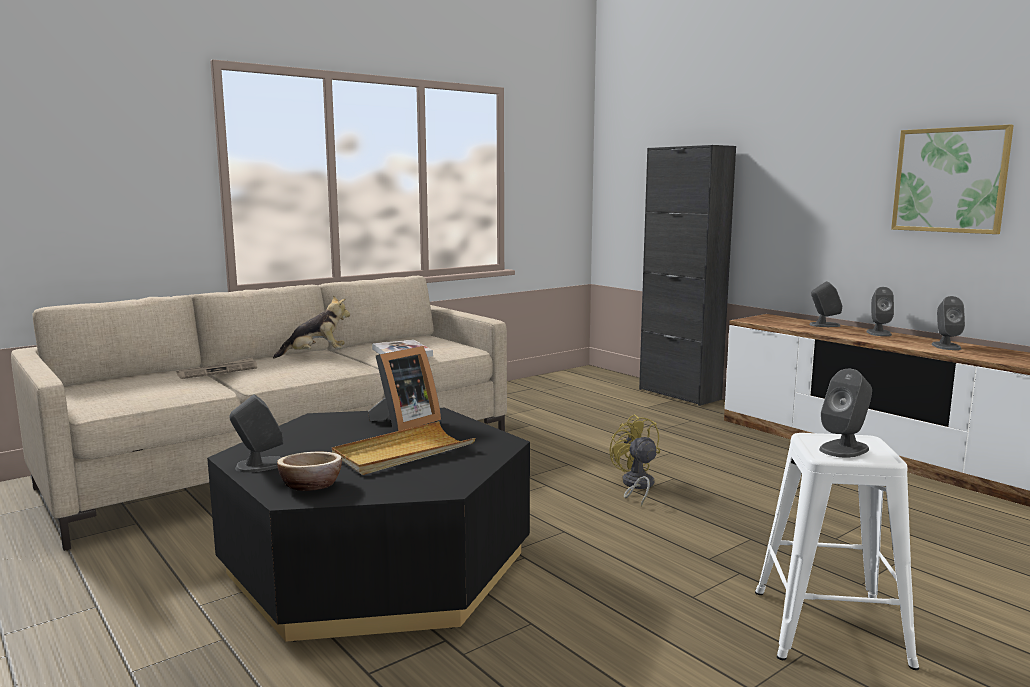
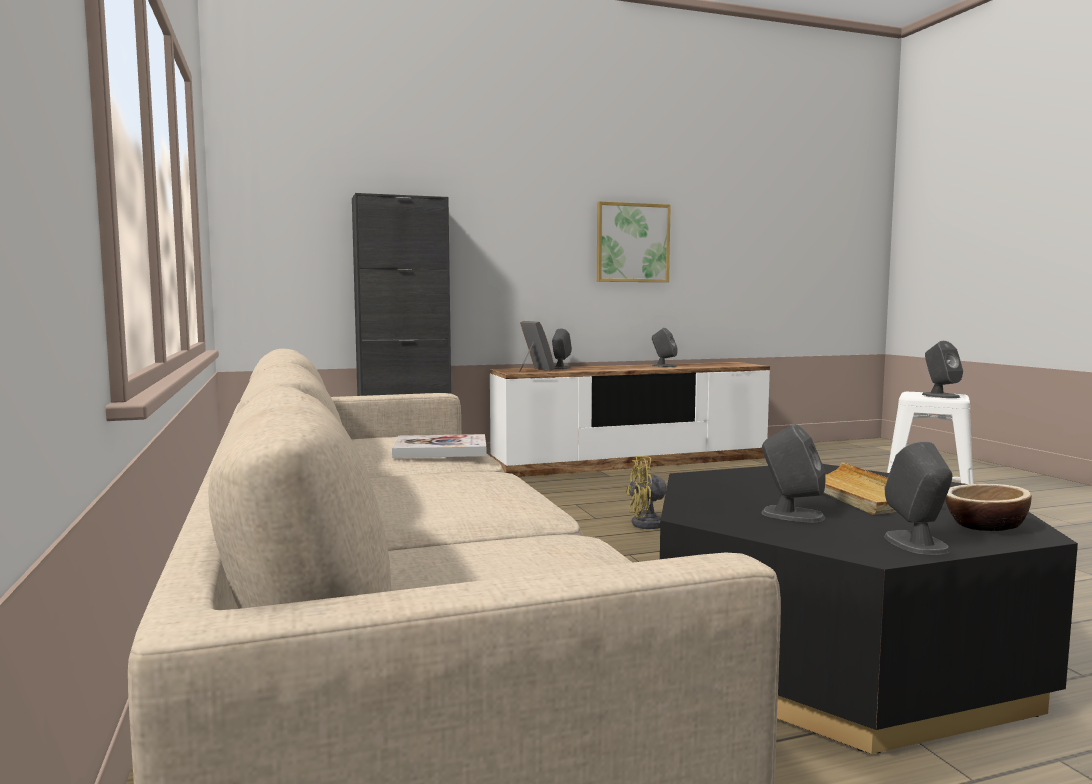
camera: 70 degrees left, 5 degrees down
newspaper [176,358,257,379] -> none
plush toy [273,296,350,359] -> none
picture frame [368,346,441,432] -> picture frame moved to [519,321,554,372]
grey speaker [866,287,894,336] -> grey speaker moved to [761,424,825,523]

